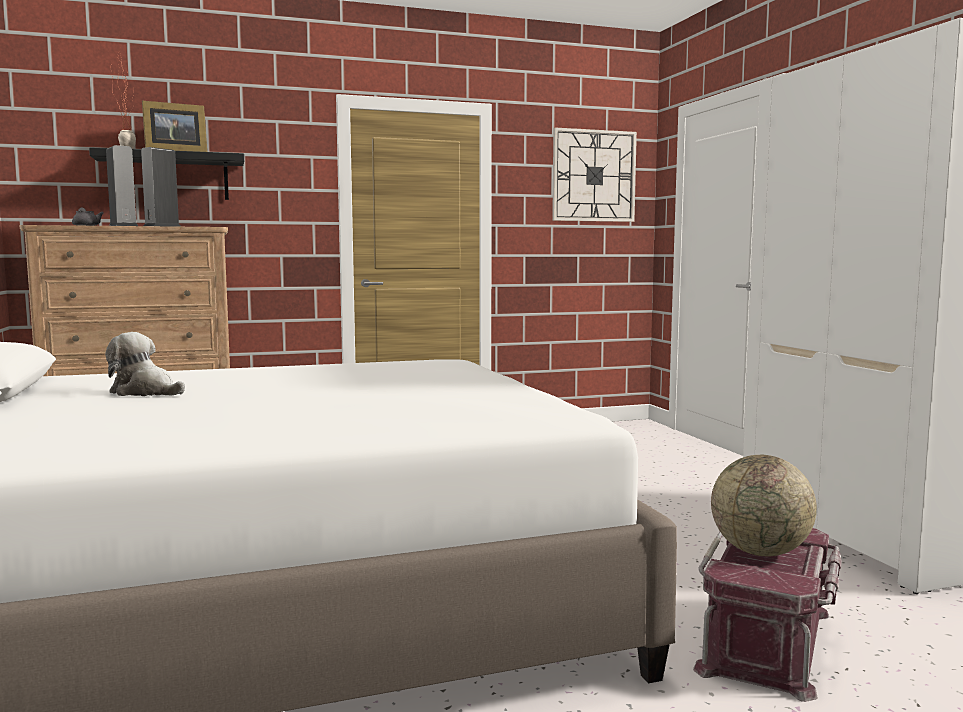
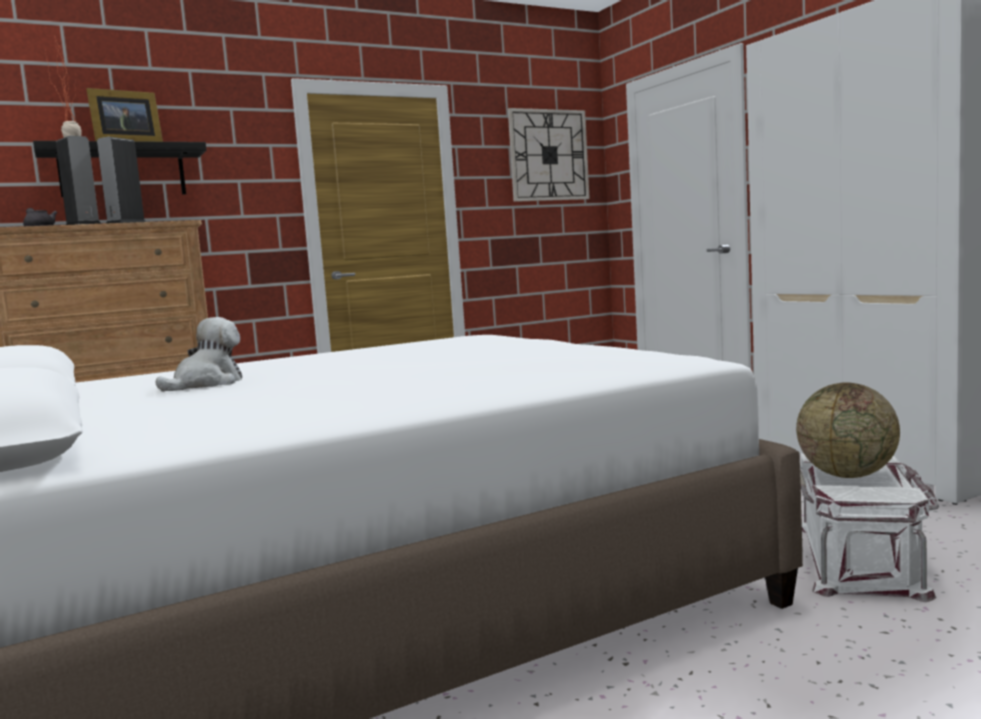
camera: 10 degrees left, 0 degrees up
plush toy [105,332,185,396] -> plush toy turned 105 degrees clockwise [156,317,242,392]
red storage box [693,528,842,702] -> white storage box [800,453,939,602]

